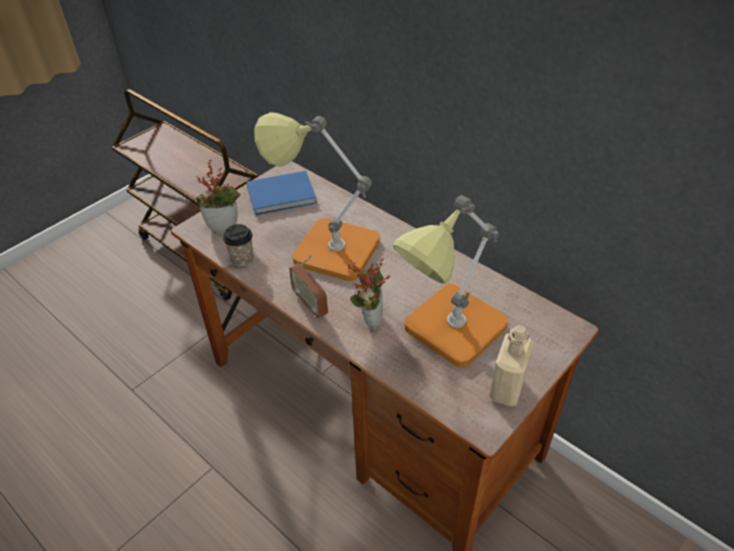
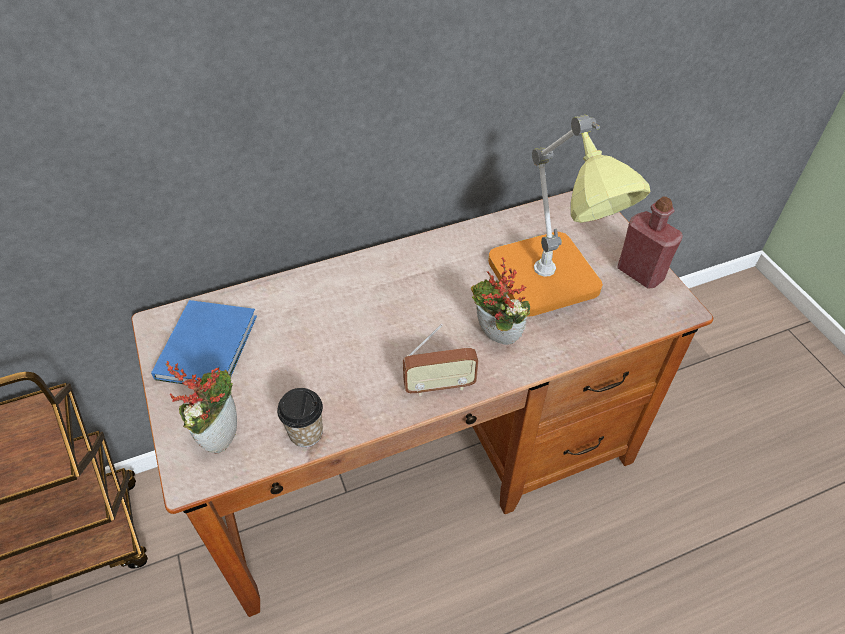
camera: 65 degrees left, 5 degrees up
table lamp [254,112,380,281] -> none
beige bottle [489,325,534,406] -> red bottle [618,196,683,289]

